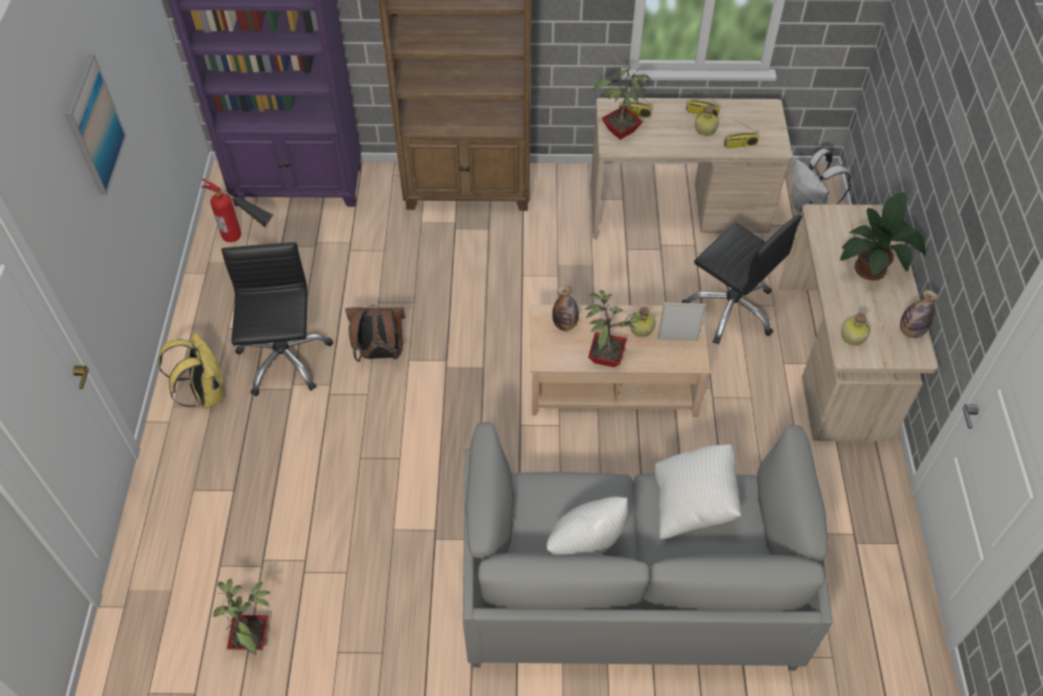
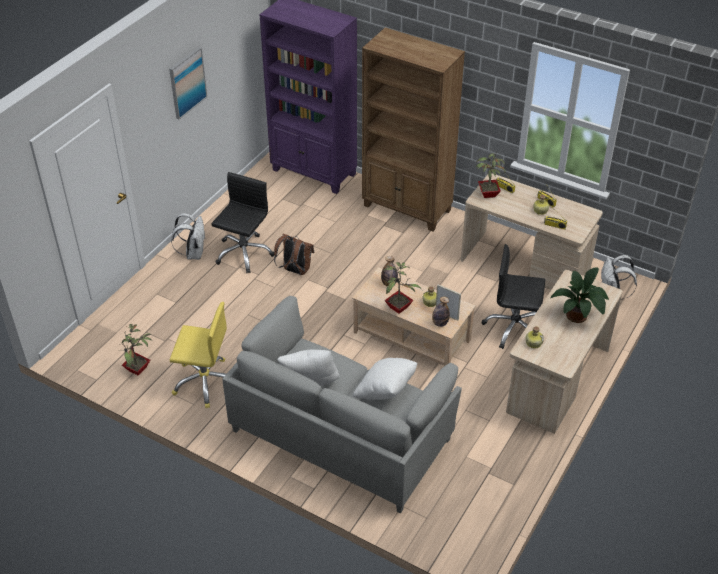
camera: 30 degrees right, 10 degrees down
yellow backpack [159,333,223,409] -> white backpack [171,213,206,260]
fire extinguisher [202,178,273,242] -> none
black office chair [682,215,802,345] -> black office chair turned 120 degrees clockwise [482,244,545,349]
bottle [900,290,938,338] -> bottle moved to [432,297,450,327]
none -> yellow office chair [170,302,227,408]

